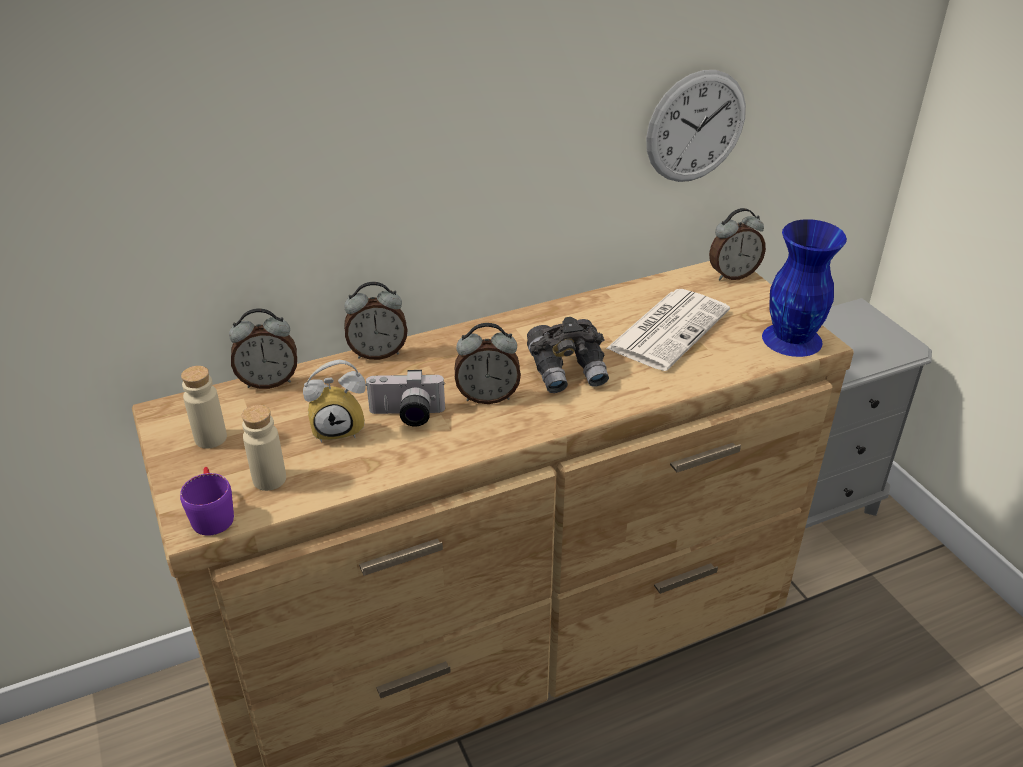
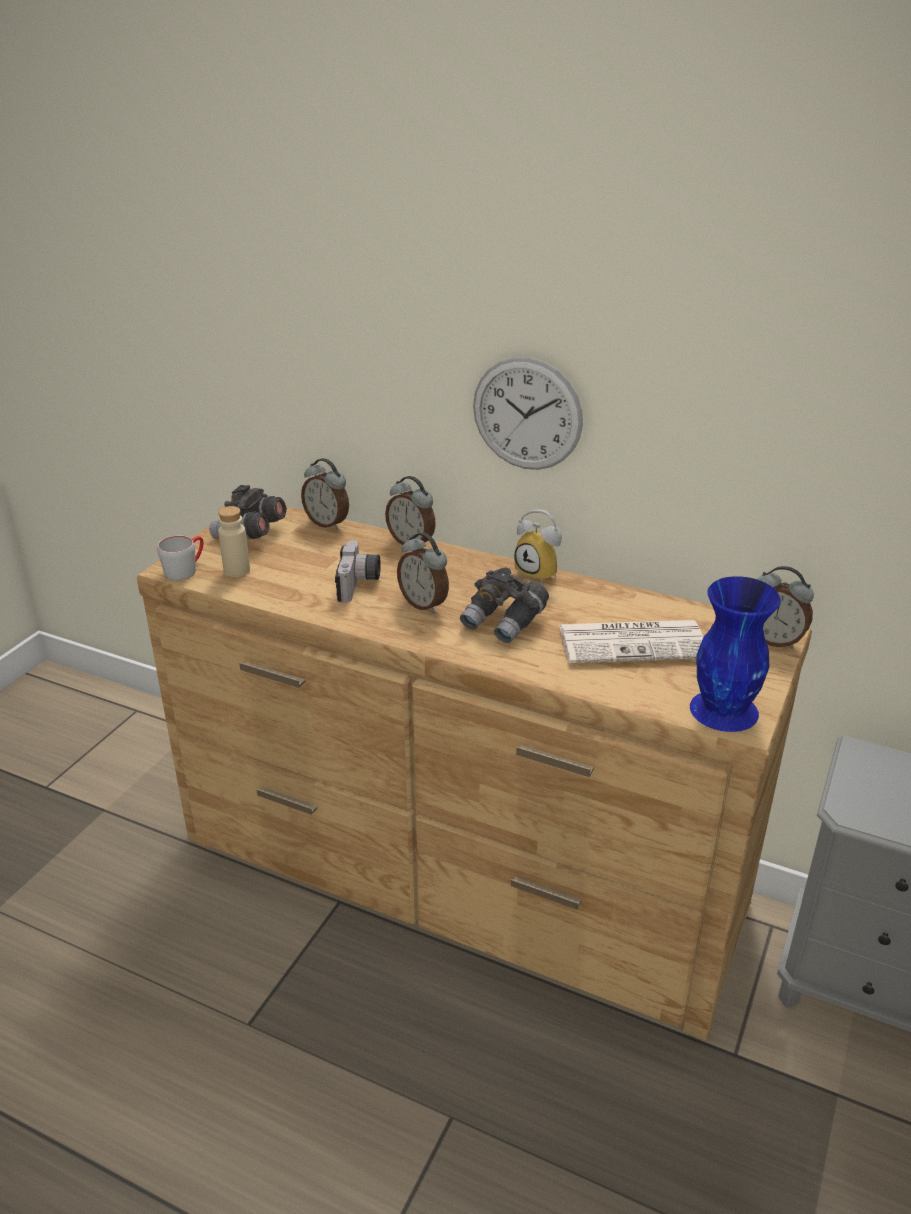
camera: 50 degrees right, 5 degrees down
purple mug [180,467,234,536] -> grey mug [157,535,203,580]
beige bottle [181,366,227,448] -> grey binoculars [209,485,287,539]
alarm clock [303,360,366,443] -> alarm clock moved to [514,509,562,583]
camera [366,370,445,427] -> camera turned 135 degrees counterclockwise [335,540,381,602]
wall clock [646,70,746,182] -> wall clock moved to [473,357,583,470]

